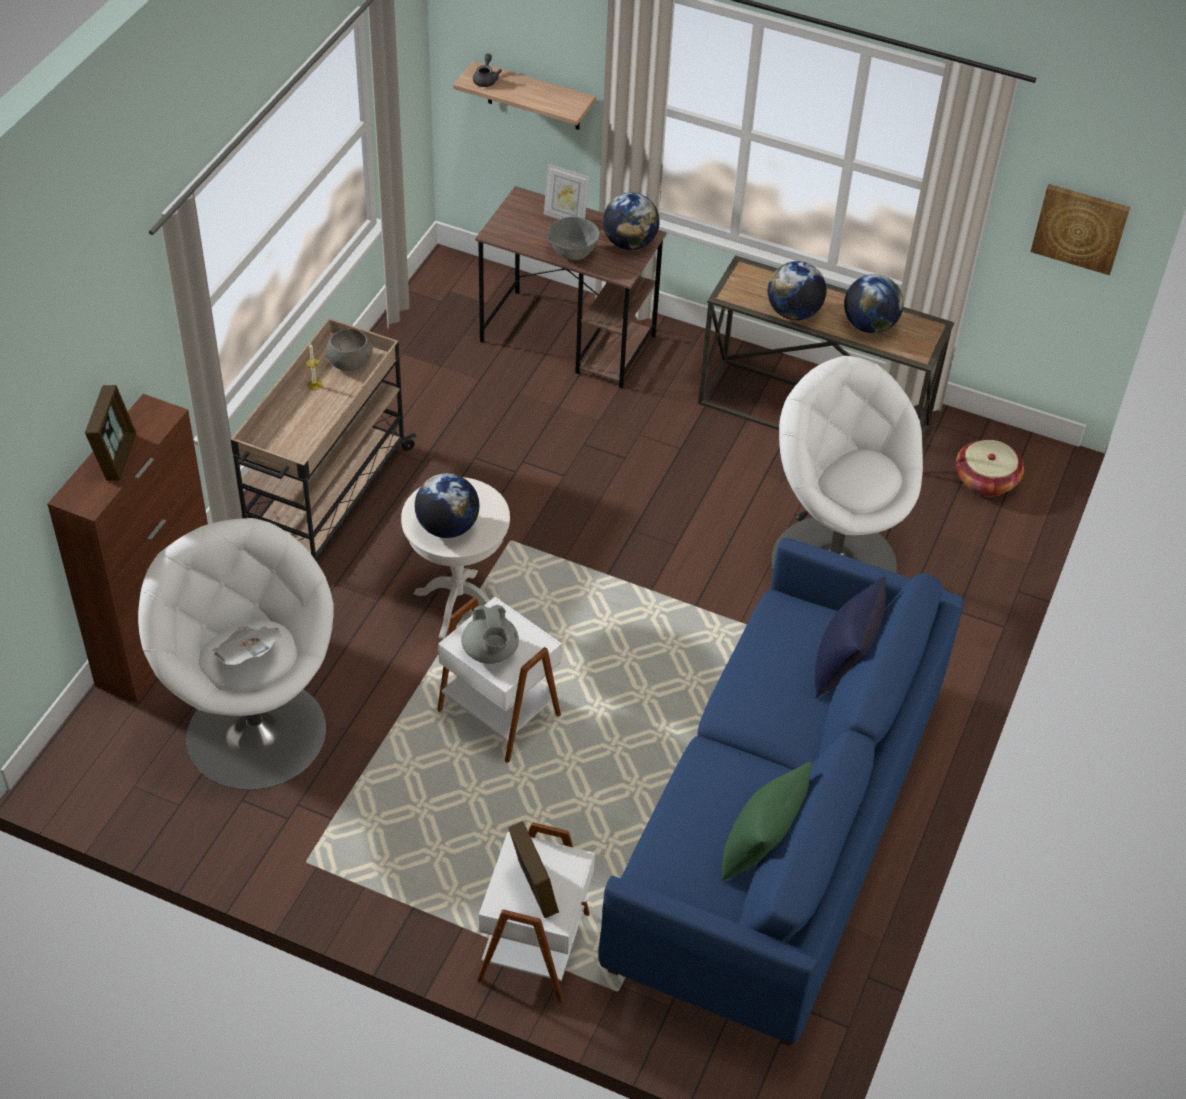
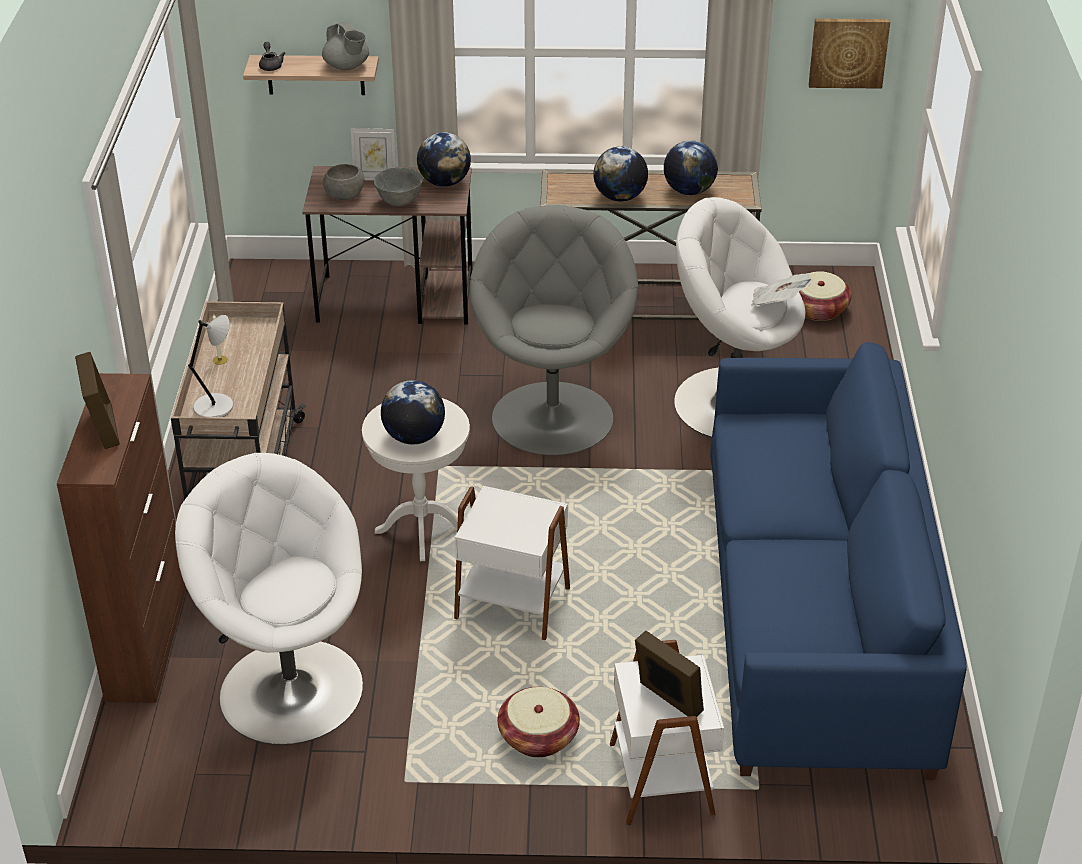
camera: 20 degrees left, 10 degrees down
newspaper [212,626,282,665] -> newspaper moved to [751,273,812,306]
grey bowl [326,329,373,371] -> grey bowl moved to [323,164,364,200]
grey teapot [461,605,519,664] -> grey teapot moved to [322,22,369,71]
green pillow [721,762,812,881] -> none
blue pillow [815,576,886,698] -> none
none -> grey table lamp [188,315,233,417]
none -> grey armchair [470,205,638,455]
none -> basket [498,687,580,757]

